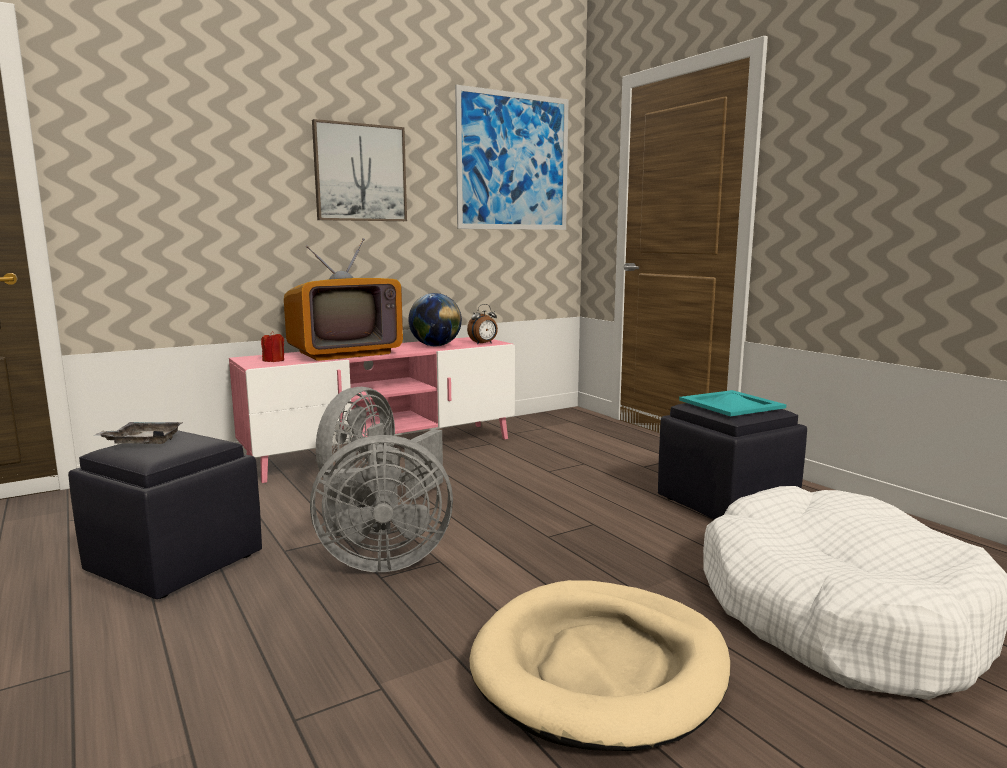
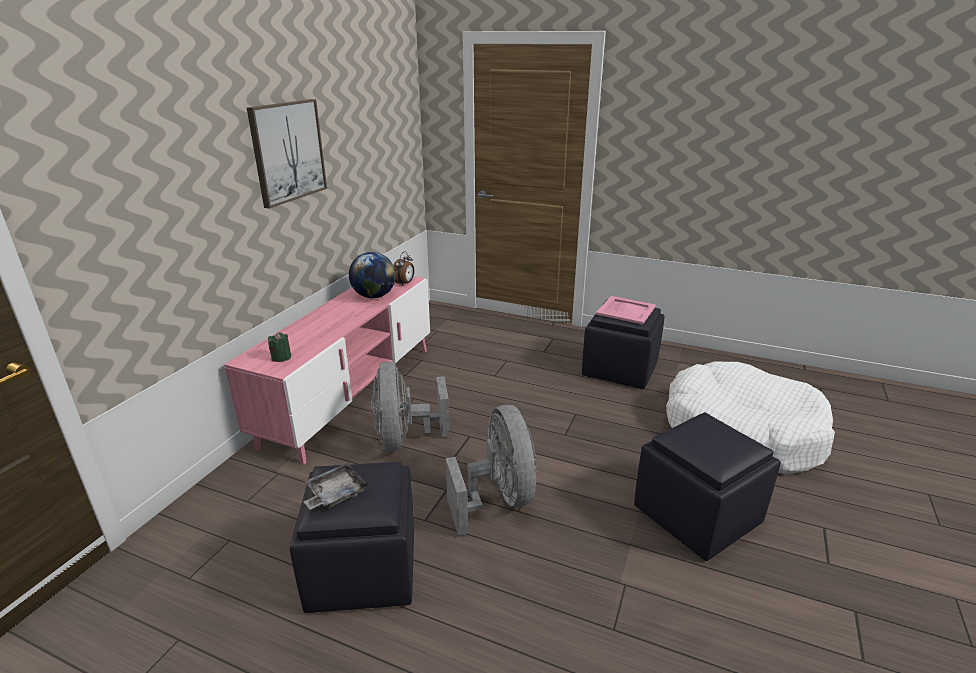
camera: 35 degrees left, 15 degrees up
red candle [261,331,284,362] -> green candle [268,332,291,362]
television [284,238,403,361] -> none
grey fan [310,435,453,572] -> grey fan turned 60 degrees counterclockwise [446,405,537,536]
picture [455,85,569,230] -> none
beige dog bed [469,580,730,751] -> black ottoman [634,412,781,561]
turquoise tray [679,390,786,416] -> pink tray [596,296,656,324]

